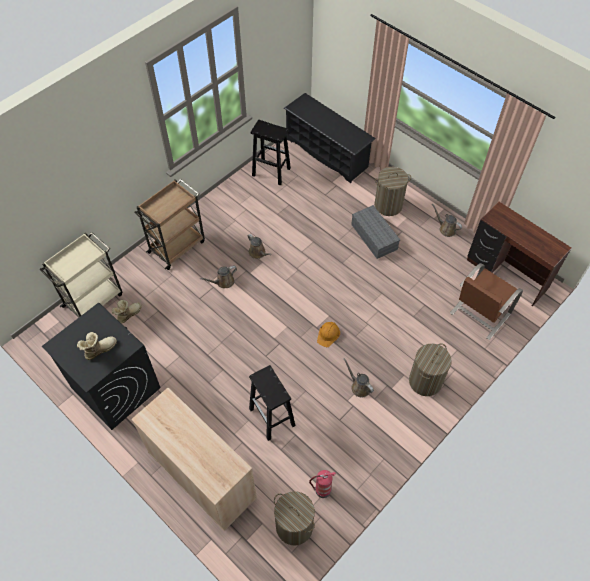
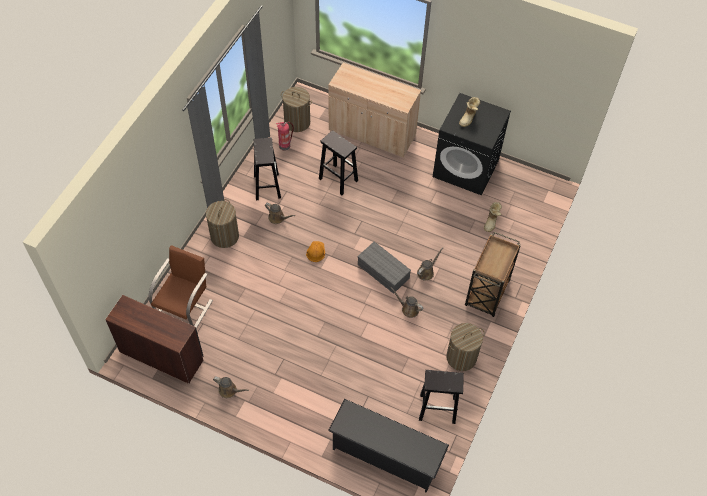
camera: 160 degrees right, 0 degrees up
beige cart [40,232,123,318] -> none
grey storage box [351,205,400,259] -> grey storage box moved to [358,241,411,294]
laundry basket [374,167,411,216] -> laundry basket moved to [446,323,485,371]
none -> black stool [253,138,281,200]

